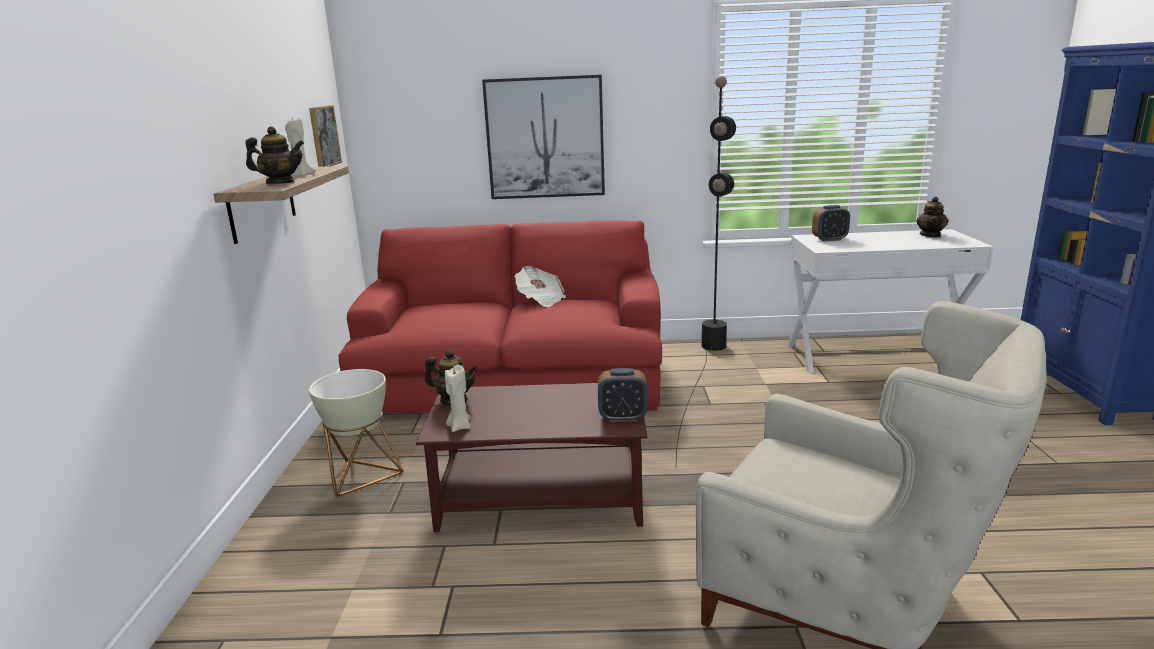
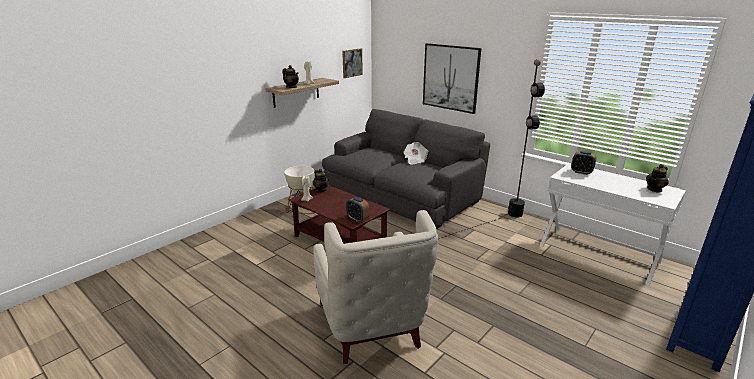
camera: 40 degrees right, 5 degrees up
red sofa [339,220,662,414] -> grey sofa [322,109,490,230]

